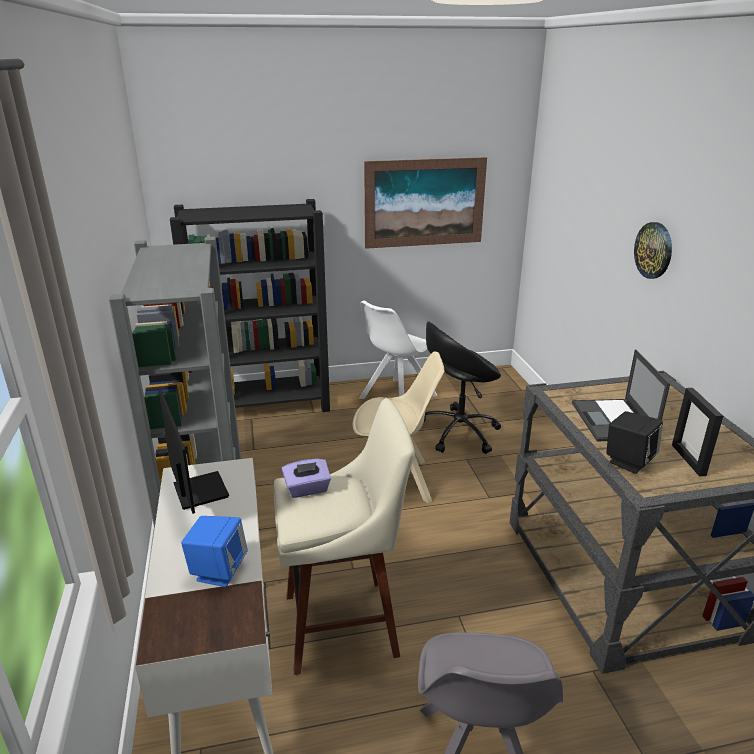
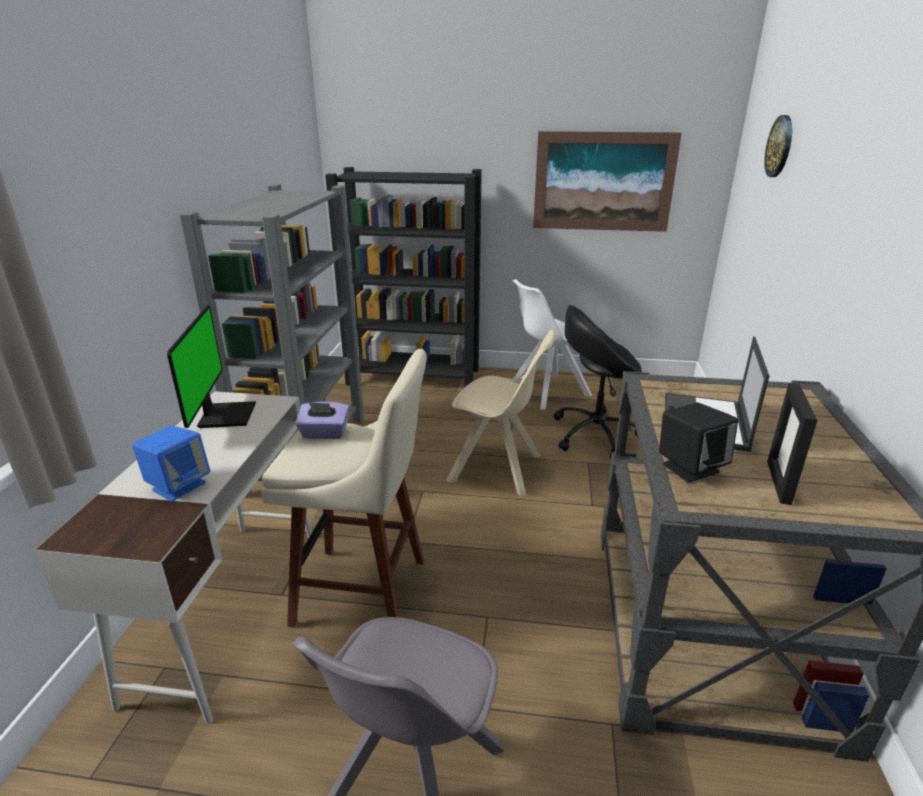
camera: 20 degrees right, 0 degrees up
wall clock [634,222,672,279] -> wall clock moved to [764,115,792,177]

